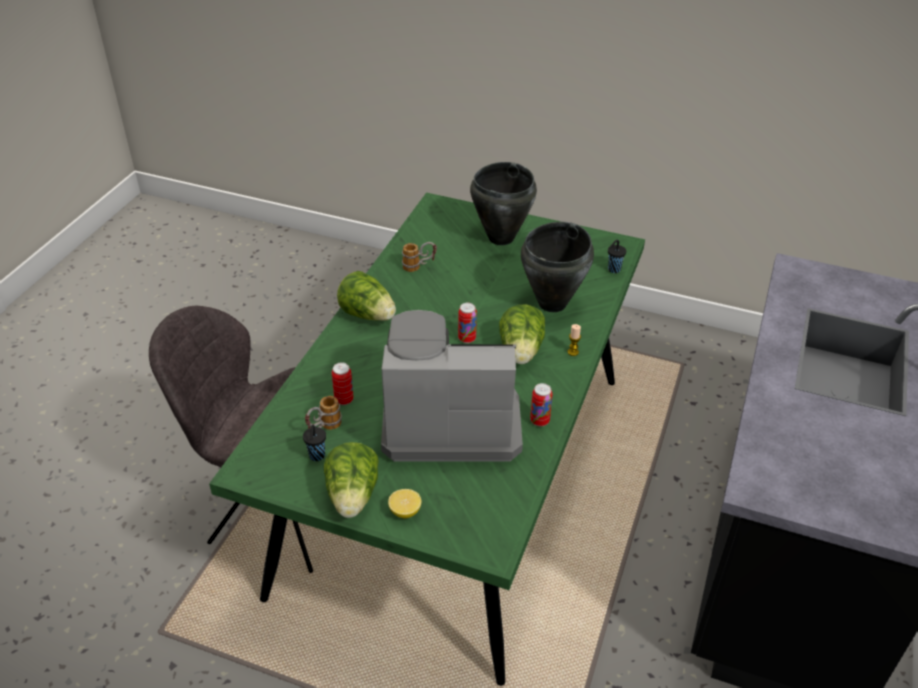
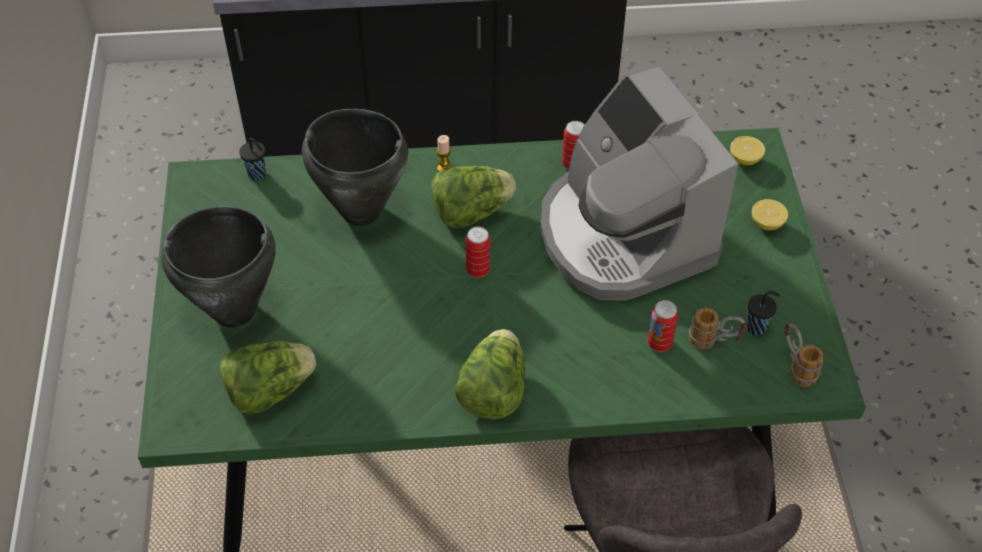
camera: 115 degrees left, 10 degrees up
lettuce [324,442,379,518] -> lettuce moved to [220,341,317,414]
mug [402,242,437,272] -> mug moved to [784,323,823,387]
none -> lemon [730,136,765,165]

